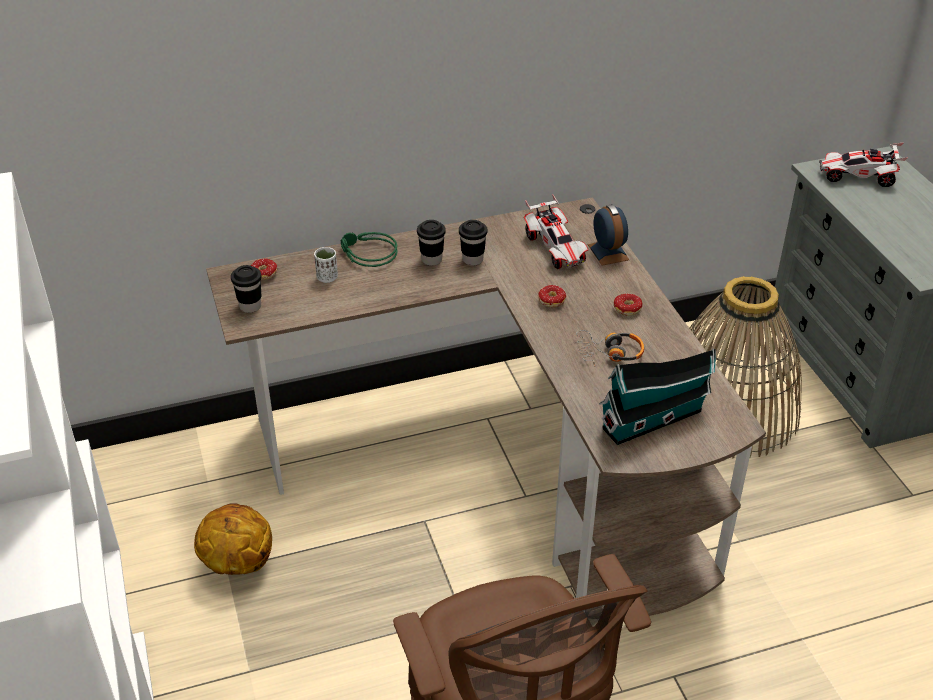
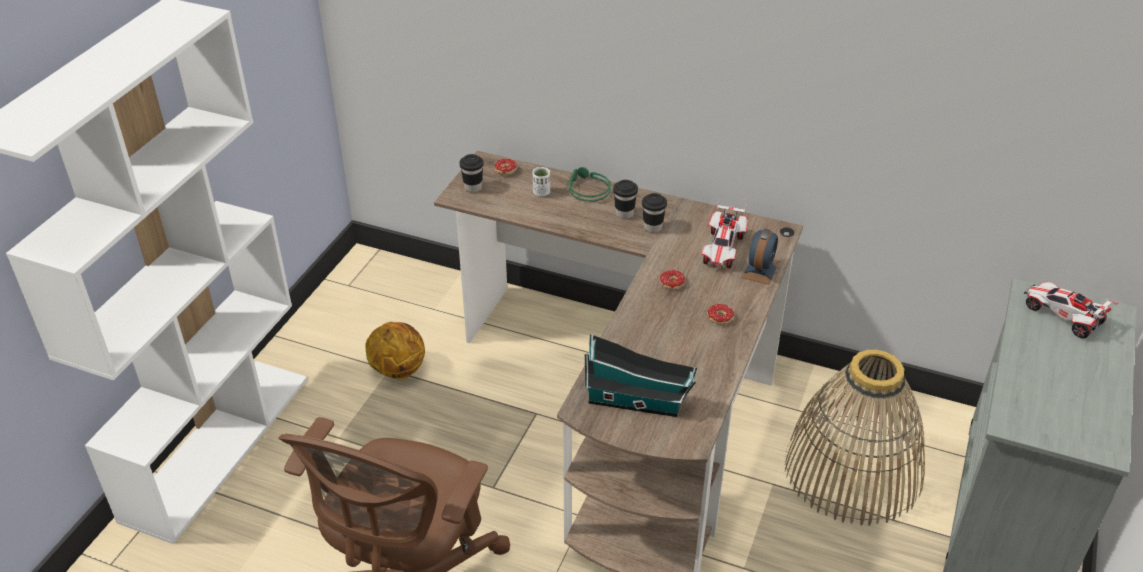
camera: 40 degrees right, 0 degrees up
headphones [576,330,644,367] -> none

